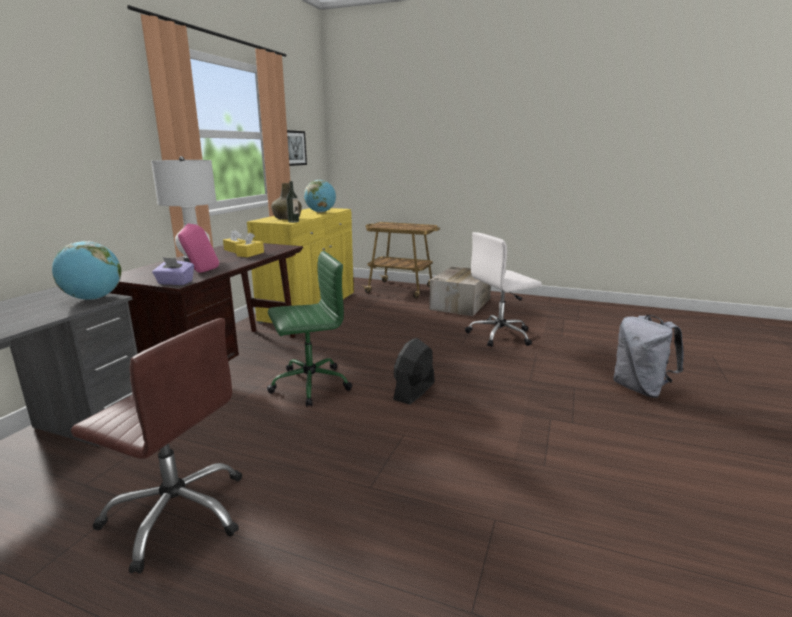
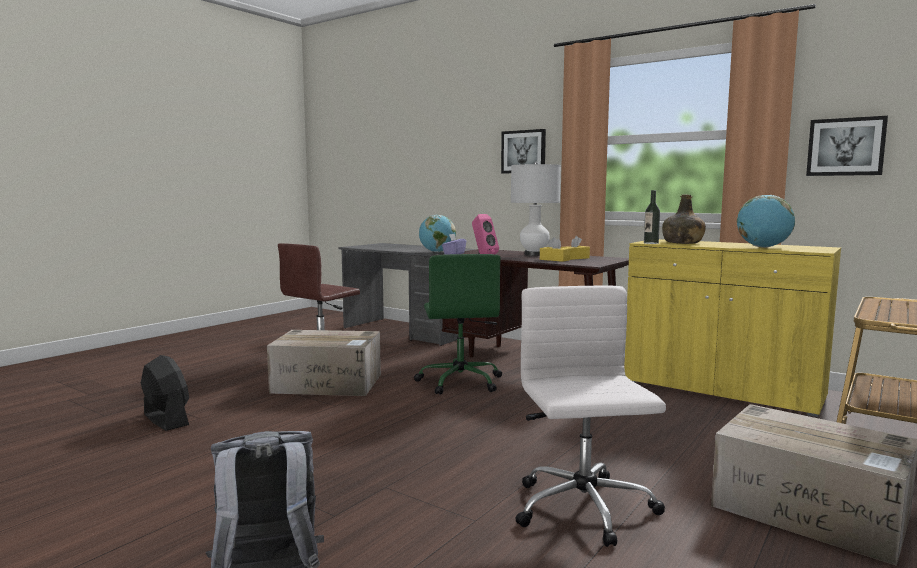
camera: 105 degrees right, 10 degrees down
black fan [393,338,435,405] -> black fan moved to [141,355,189,431]
none -> cardboard box [267,330,381,396]
none -> picture [501,129,546,173]

